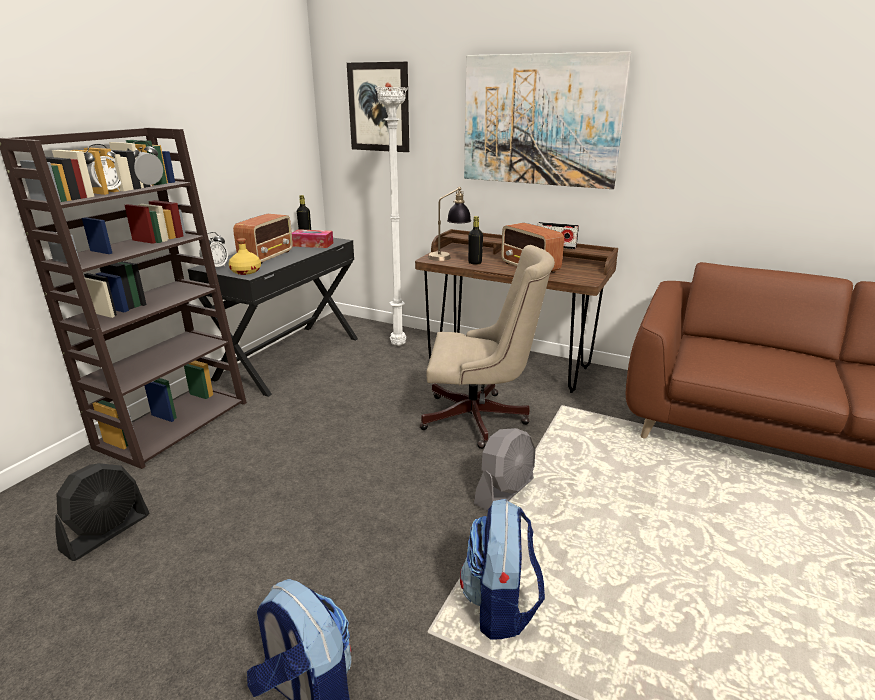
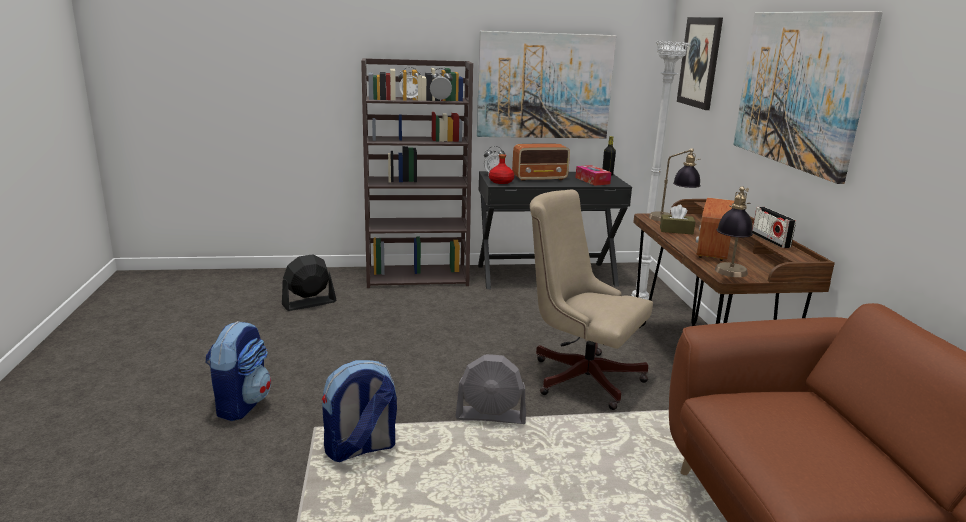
camera: 55 degrees right, 5 degrees down
black fan [55,463,149,561] -> black fan turned 150 degrees clockwise [282,254,337,311]
yellow bottle [229,238,261,275] -> red bottle [489,154,514,184]
beige office chair [420,245,555,449] -> beige office chair turned 150 degrees clockwise [530,190,653,410]
black bottle [468,216,483,265] -> brown tissue box [660,205,695,234]
none -> picture [477,31,616,138]
none -> table lamp [715,186,753,277]

